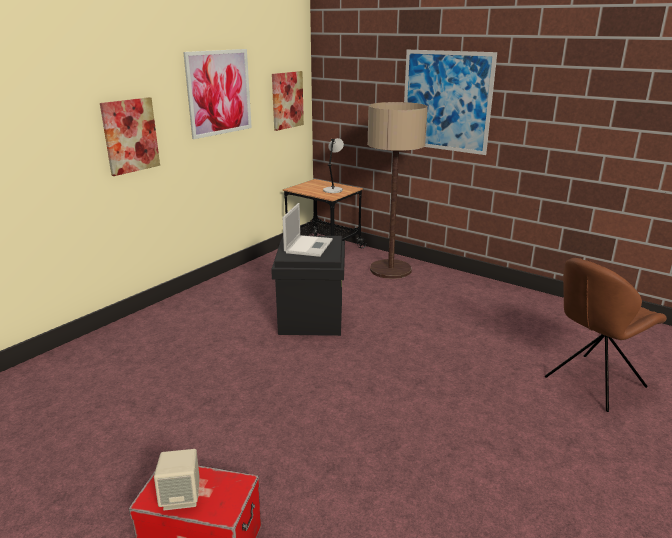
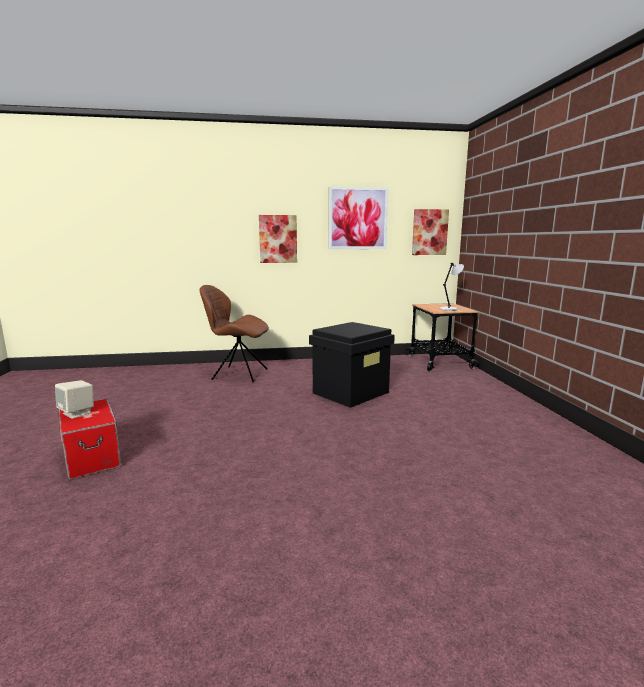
camera: 45 degrees right, 10 degrees down
laptop [283,203,333,257] -> none
floor lamp [367,102,428,279] -> none
picture [404,50,497,155] -> none
brown chair [545,258,667,412] -> brown chair moved to [200,285,269,382]

